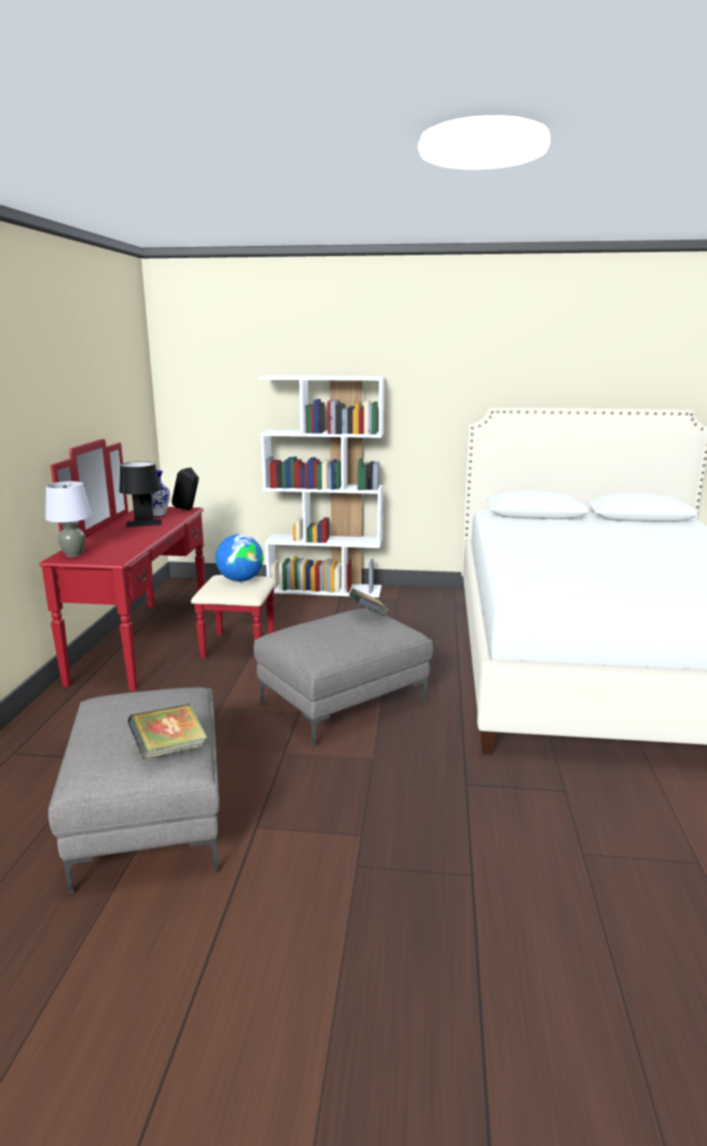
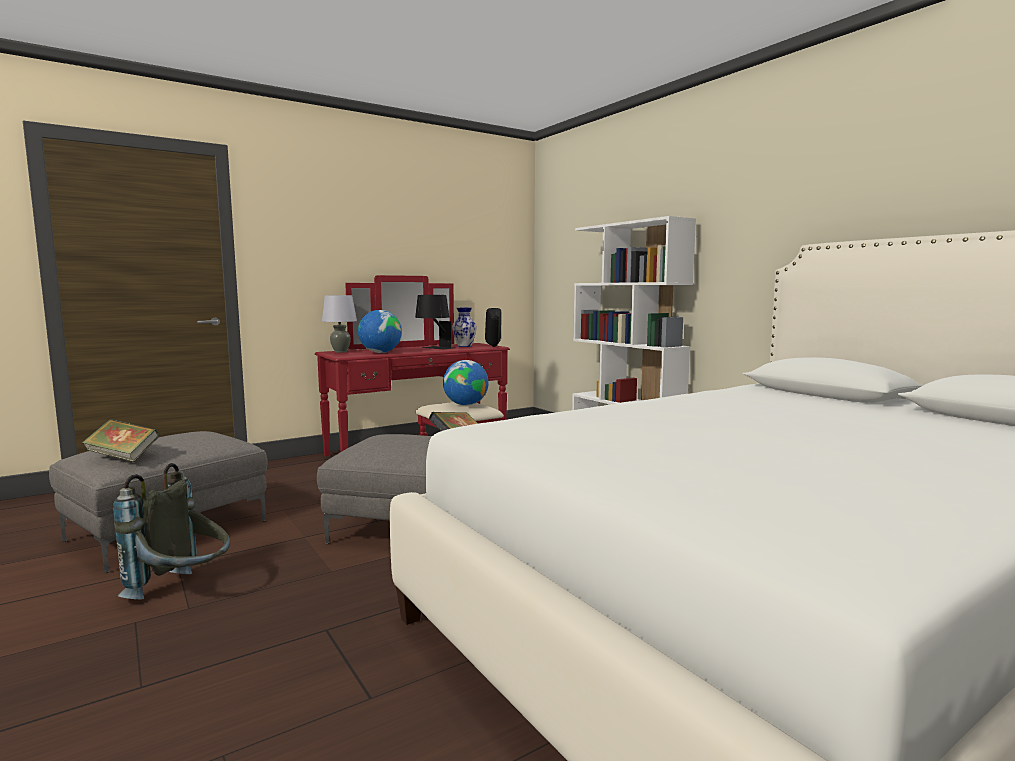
camera: 50 degrees right, 10 degrees down
none -> grey backpack [113,463,230,599]
none -> globe [358,310,402,353]

